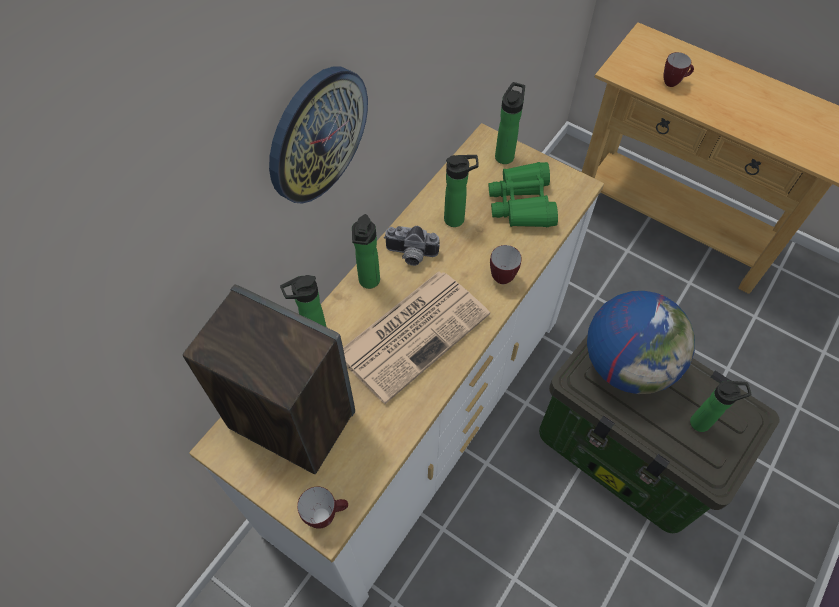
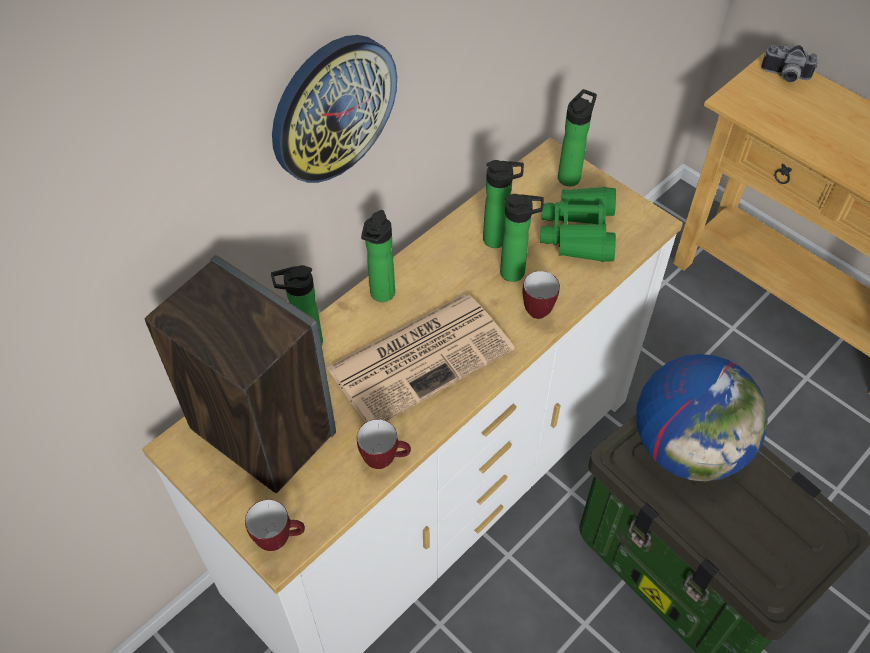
camera: 10 degrees right, 5 degrees down
camera [384,226,440,266] -> camera moved to [761,45,818,83]
mug [663,52,694,87] -> mug moved to [357,419,411,469]
bottle [690,381,751,432] -> bottle moved to [500,194,544,282]

